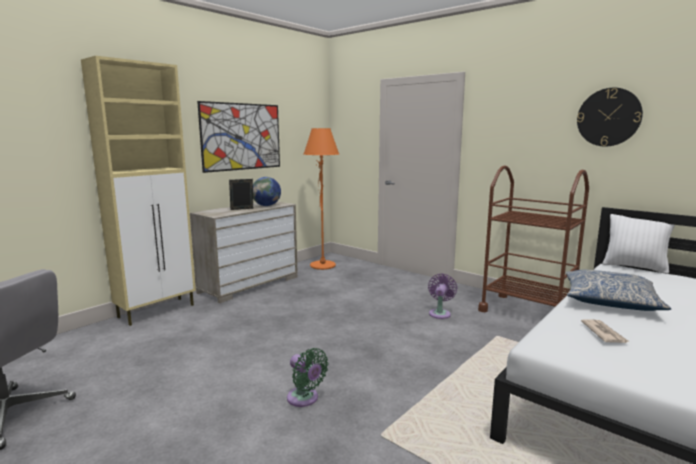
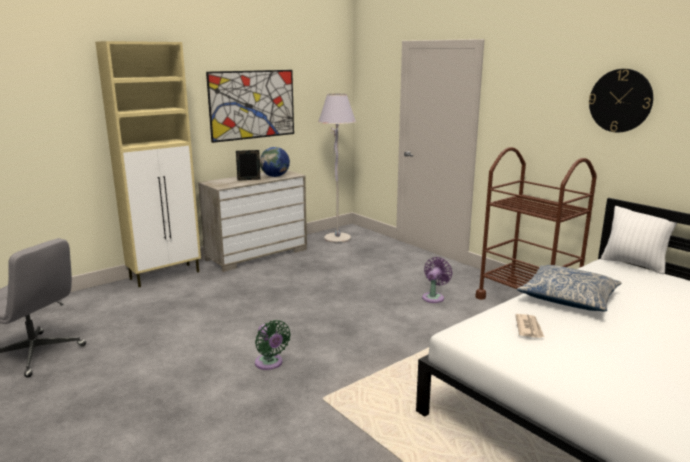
camera: 10 degrees right, 5 degrees up
orange floor lamp [304,128,339,270] -> grey floor lamp [318,94,356,243]

